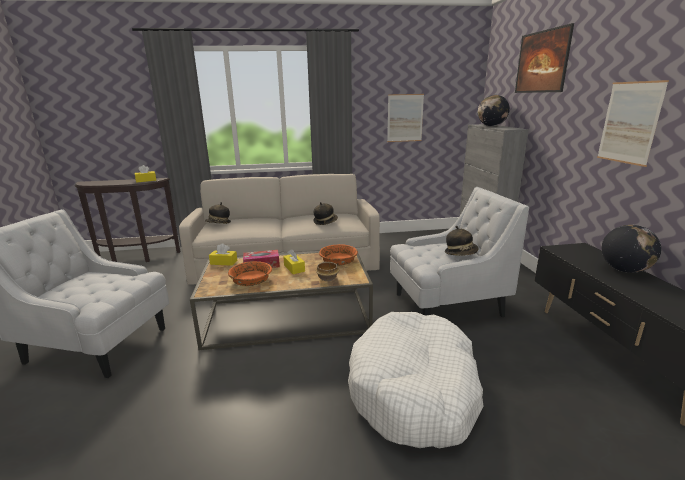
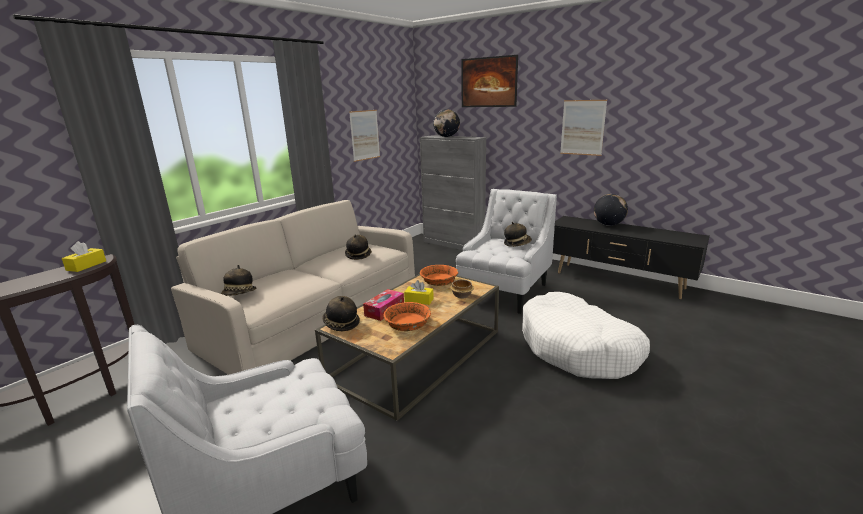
camera: 45 degrees left, 0 degrees up
yellow tissue box [209,243,237,266] -> hat [322,296,360,331]

